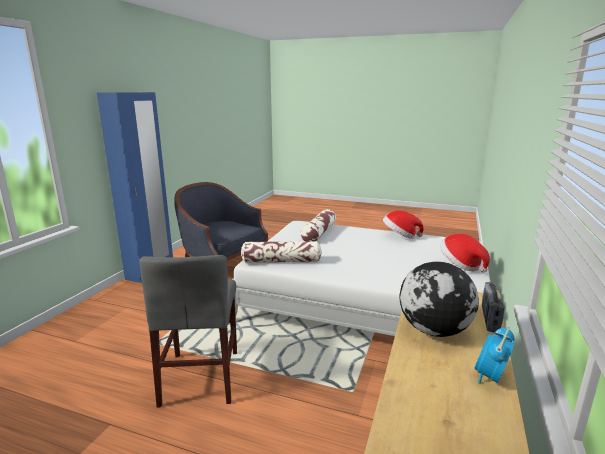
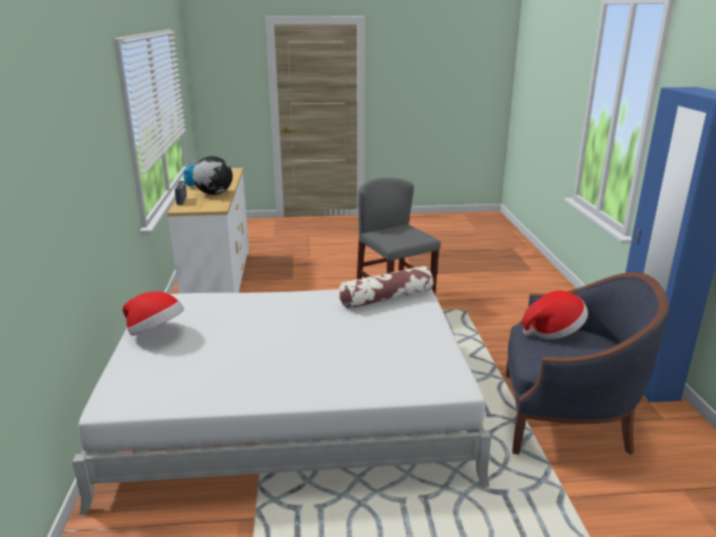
camera: 155 degrees right, 5 degrees up
pillow [300,209,336,242] -> none
hat [383,211,424,239] -> hat moved to [523,290,588,339]

